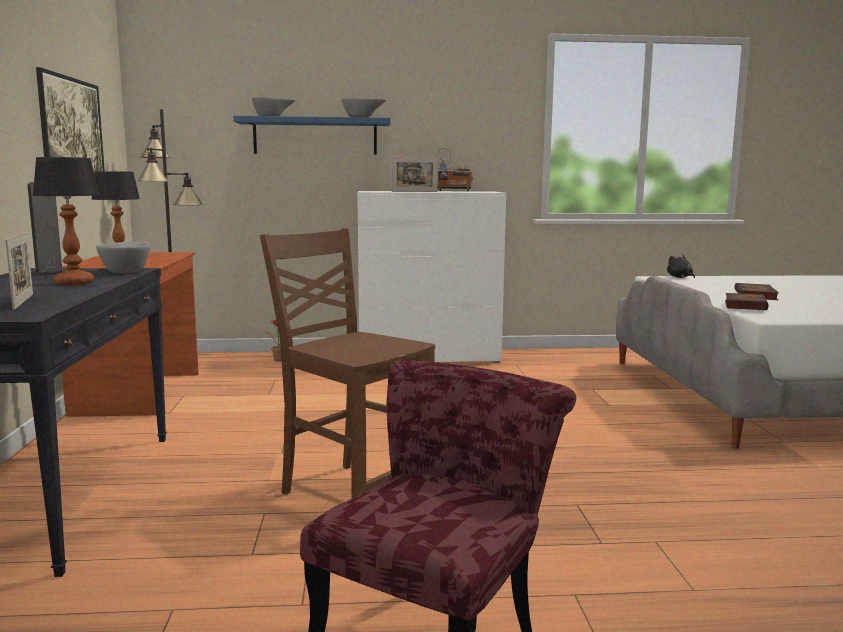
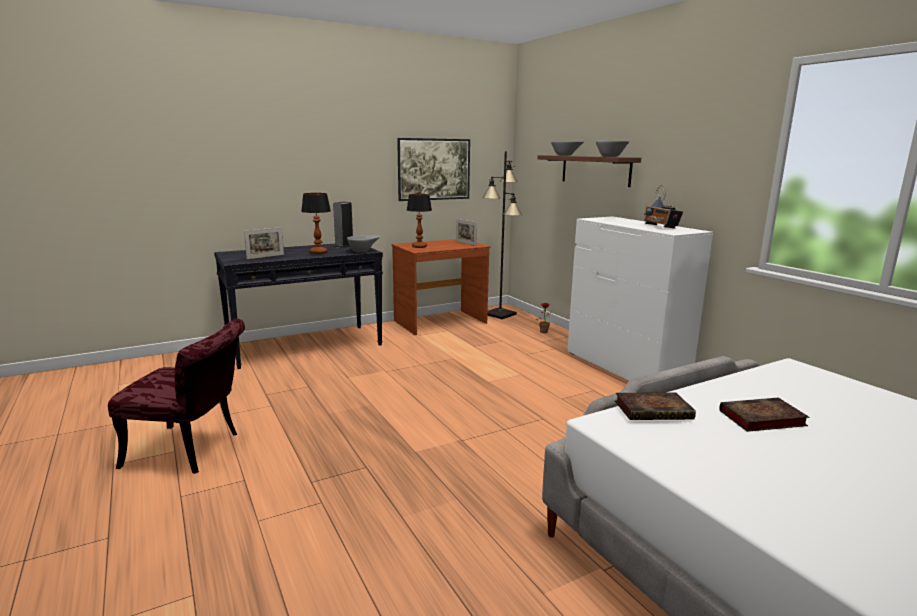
camera: 65 degrees right, 5 degrees up
blue shelf [233,116,390,155] -> brown shelf [537,155,641,187]
brown chair [260,228,435,498] -> none
picture frame [391,157,438,192] -> picture frame moved to [456,219,477,246]
black plush toy [667,255,695,278] -> none

